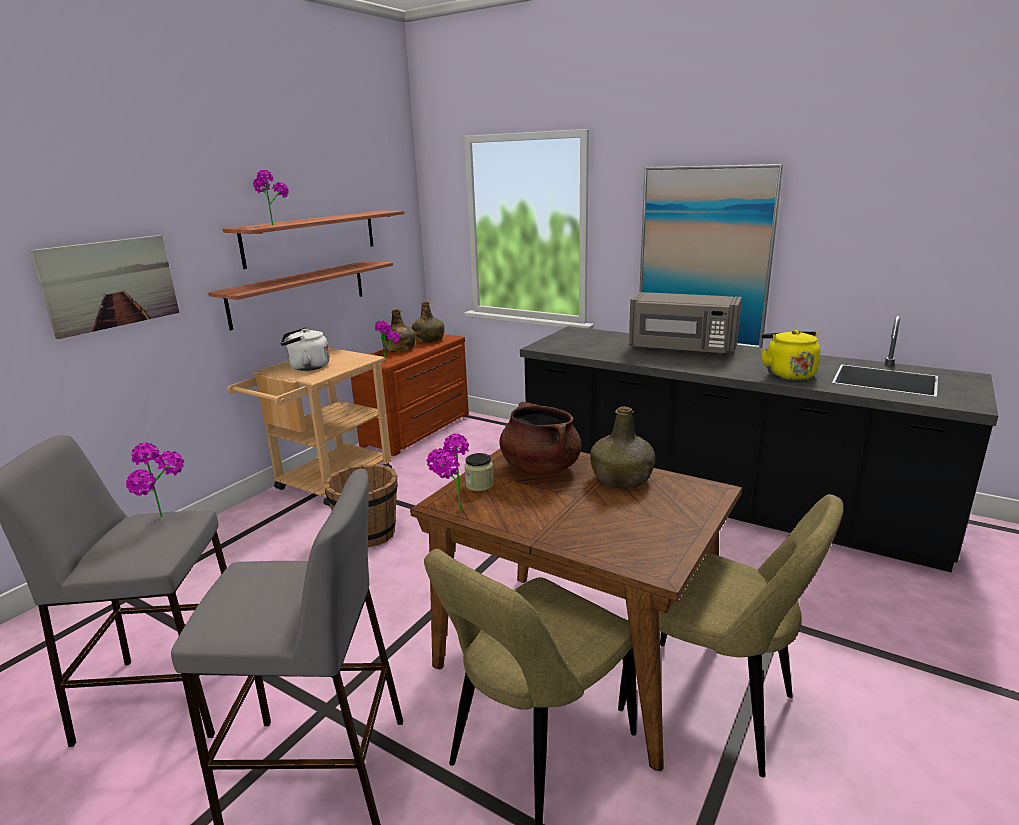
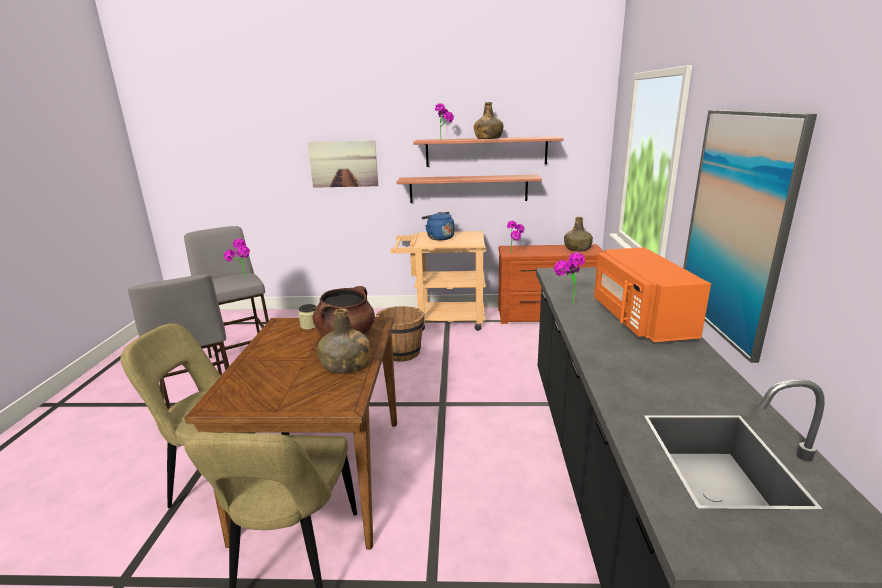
camera: 60 degrees right, 0 degrees up
white kettle [280,327,330,371] -> blue kettle [421,212,454,240]
green bottle [381,309,416,352] -> green bottle moved to [474,102,503,139]
potted plant [427,434,469,510] -> potted plant moved to [554,252,585,304]
grey microwave [629,292,742,355] -> orange microwave [594,247,711,342]
yellow kettle [761,330,820,380] -> none

